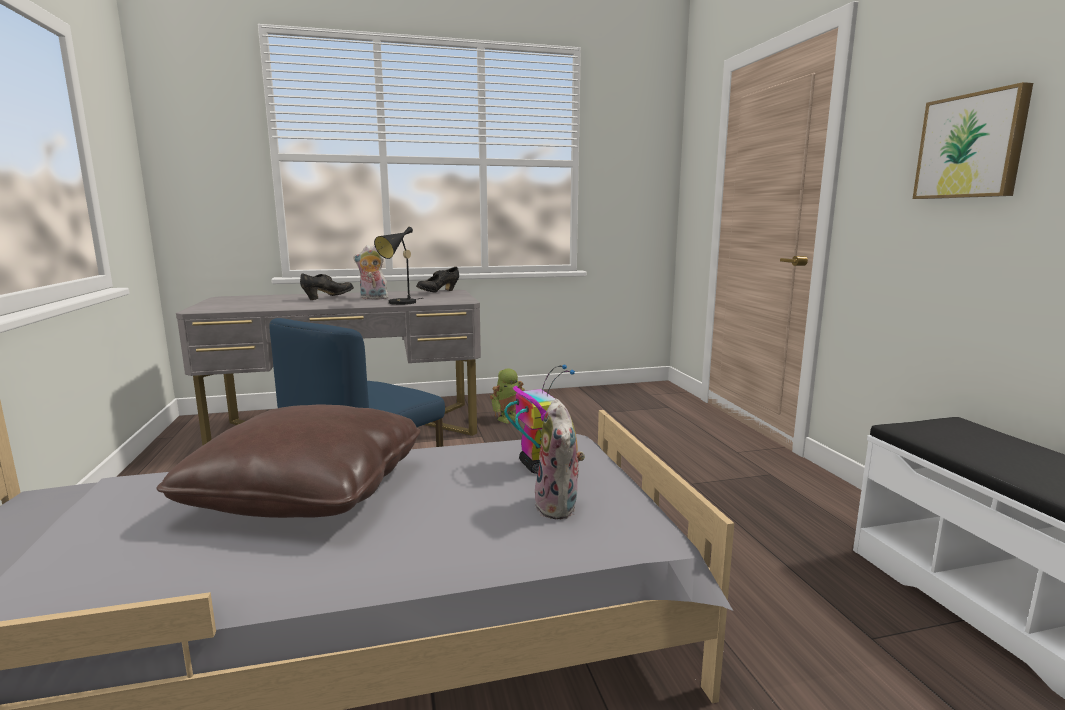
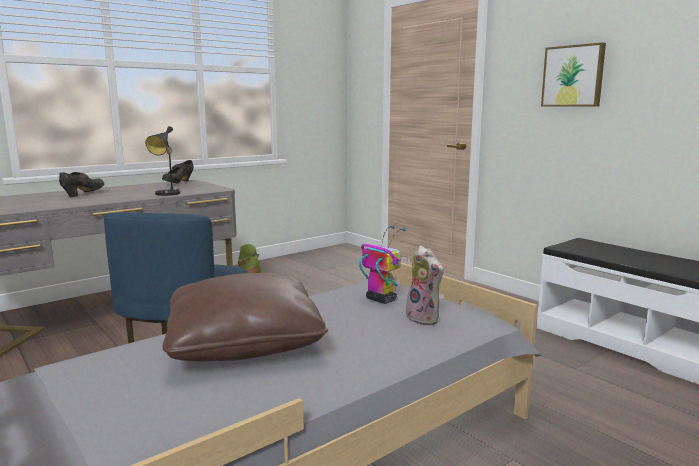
camera: 25 degrees left, 0 degrees up
plush toy [353,245,390,299] -> none

